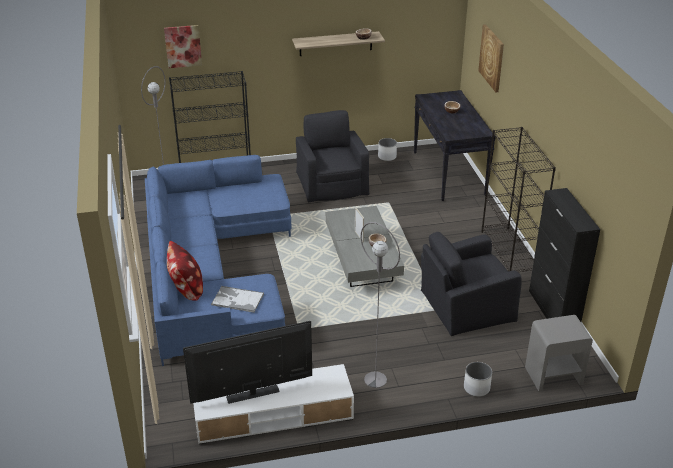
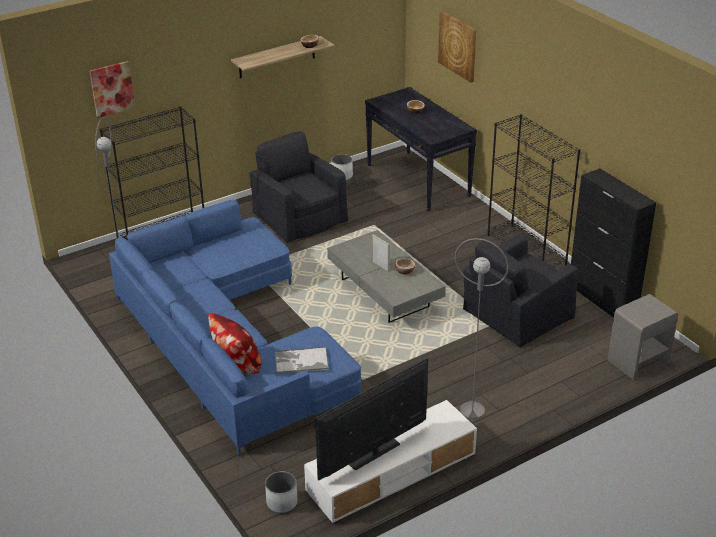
camera: 20 degrees left, 0 degrees up
white planter [464,362,492,397] -> white planter moved to [265,471,298,513]

